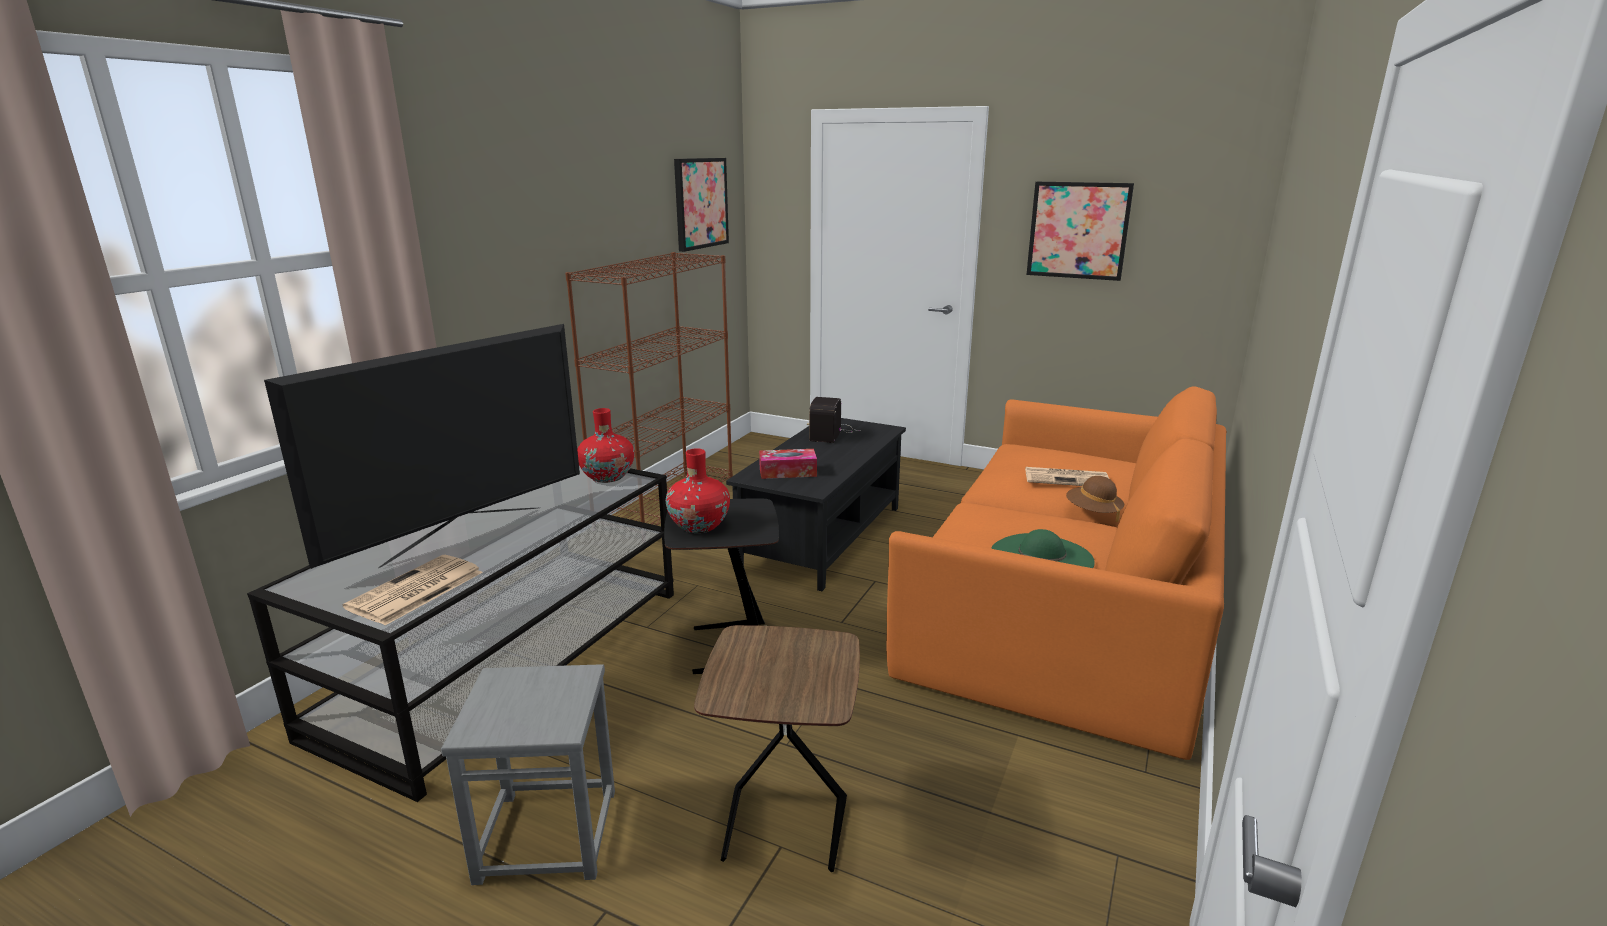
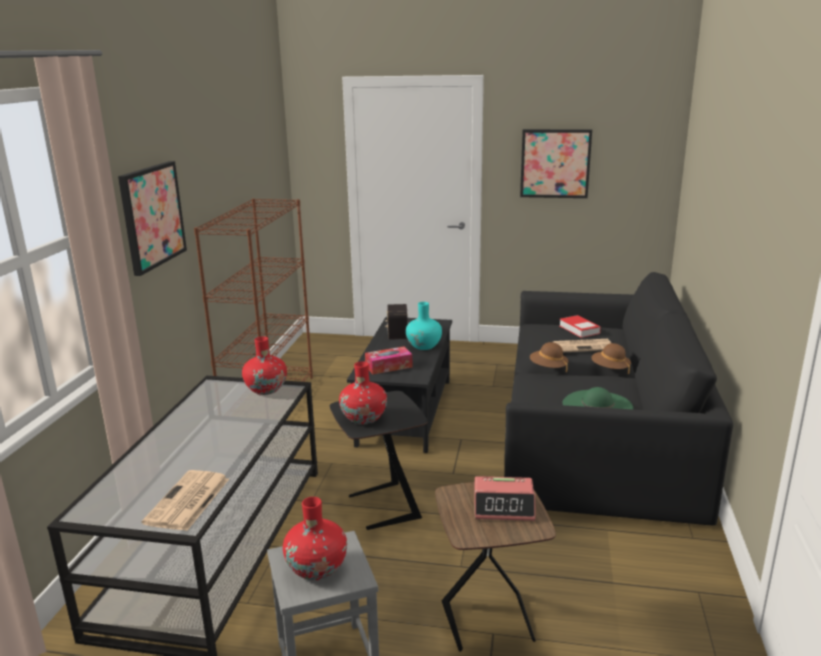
camera: 15 degrees left, 0 degrees up
television [264,324,580,569] -> none
picture [674,158,729,252] -> picture moved to [118,161,187,276]
orange sofa [886,386,1226,760] -> black sofa [504,272,733,526]
none -> red vase [283,497,347,580]
none -> turquoise vase [406,302,442,350]
none -> alarm clock [474,476,535,521]
none -> brown hat [530,342,568,372]
none -> book [560,315,601,338]

